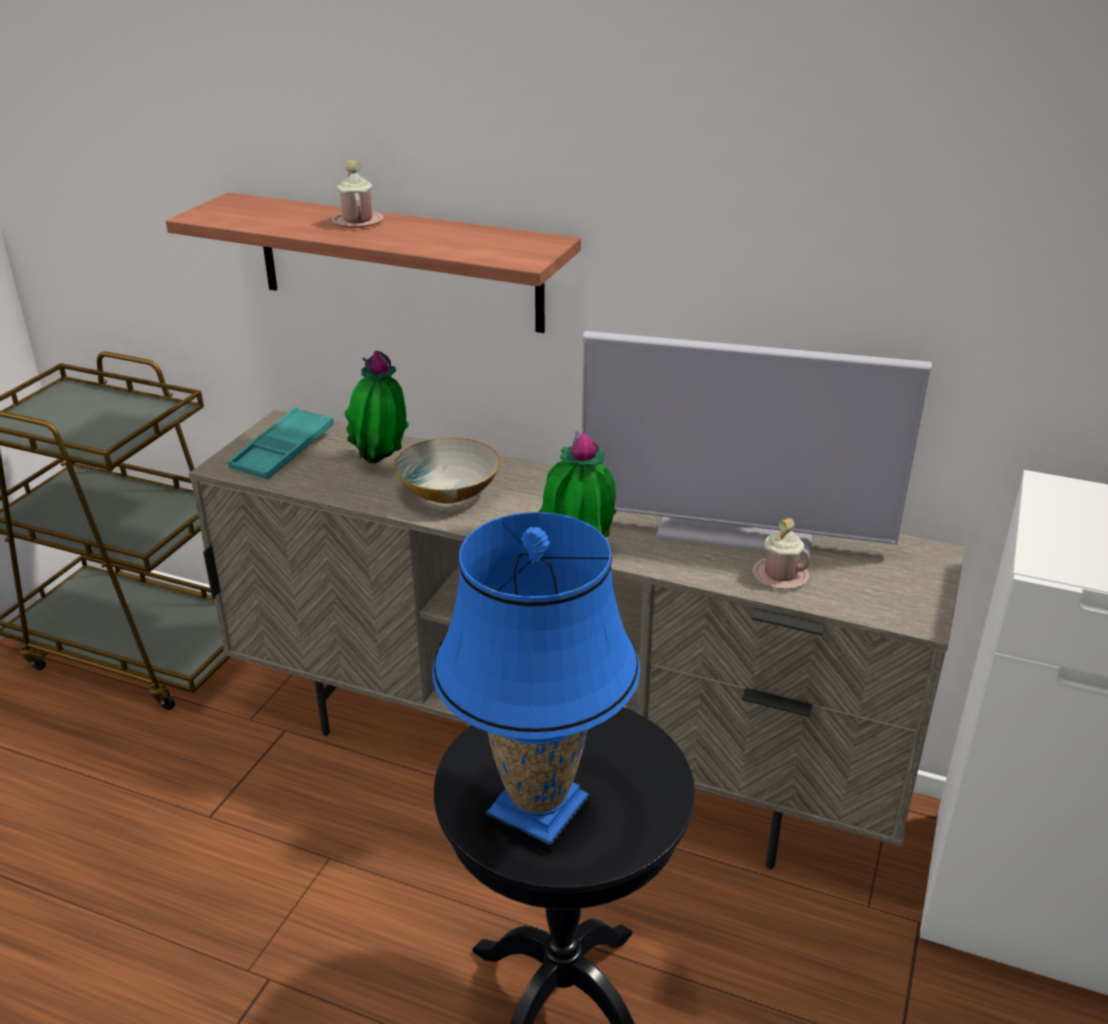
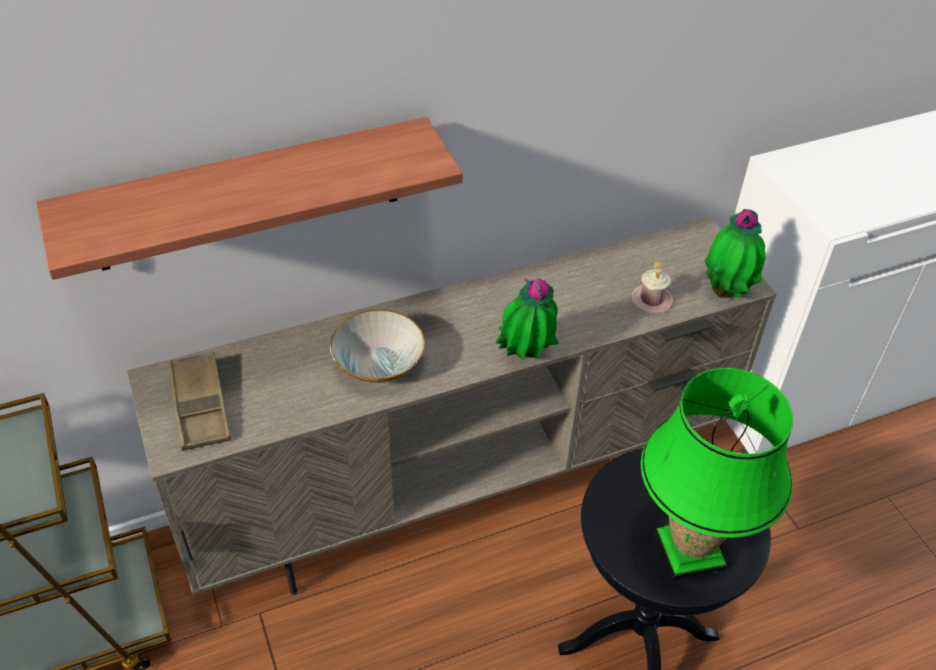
camera: 45 degrees left, 15 degrees up
turquoise tray [228,407,334,479] -> brown tray [168,352,231,451]
pink mug [331,160,384,228] -> none
potted plant [344,351,409,464] -> potted plant moved to [705,209,765,298]
blue table lamp [432,512,640,854] -> green table lamp [641,368,793,581]
television [582,331,932,557] -> none

